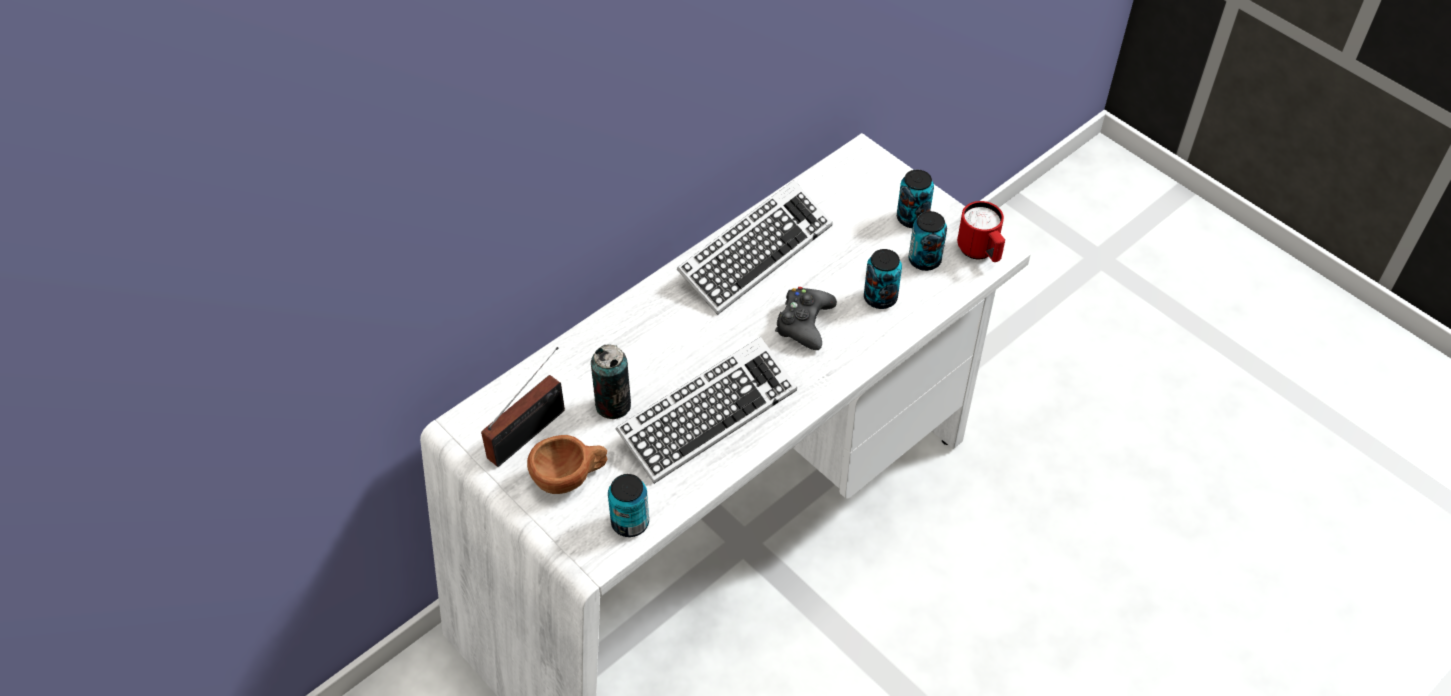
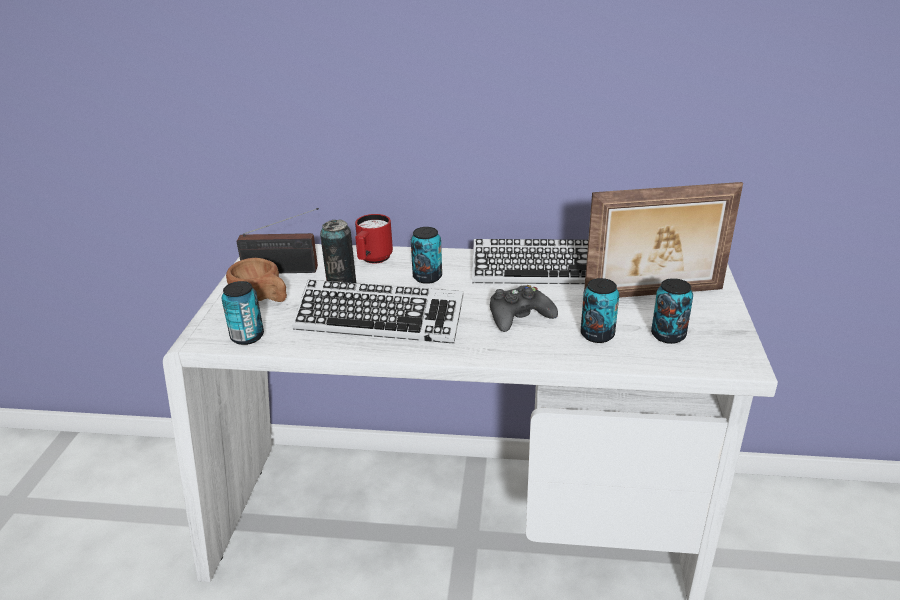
camera: 50 degrees right, 20 degrees down
can [897,170,934,228] -> can moved to [411,227,442,284]
red mug [957,201,1005,262] -> red mug moved to [355,214,393,263]
none -> picture frame [584,182,743,298]

